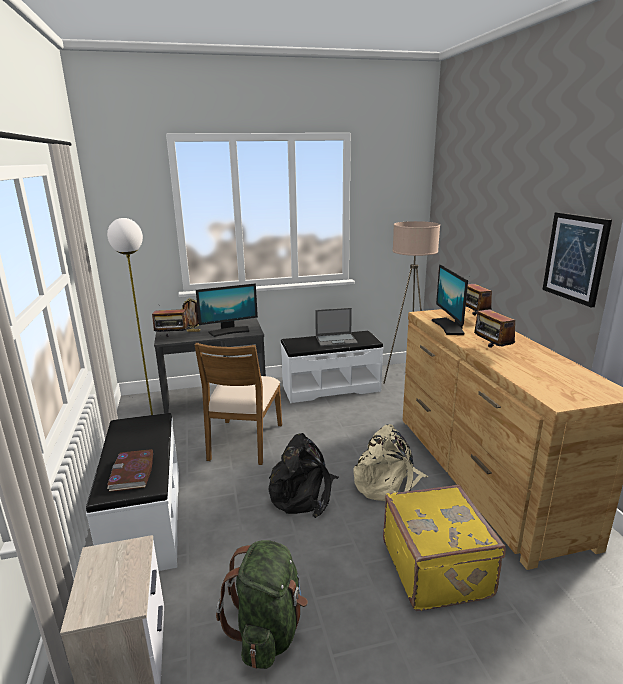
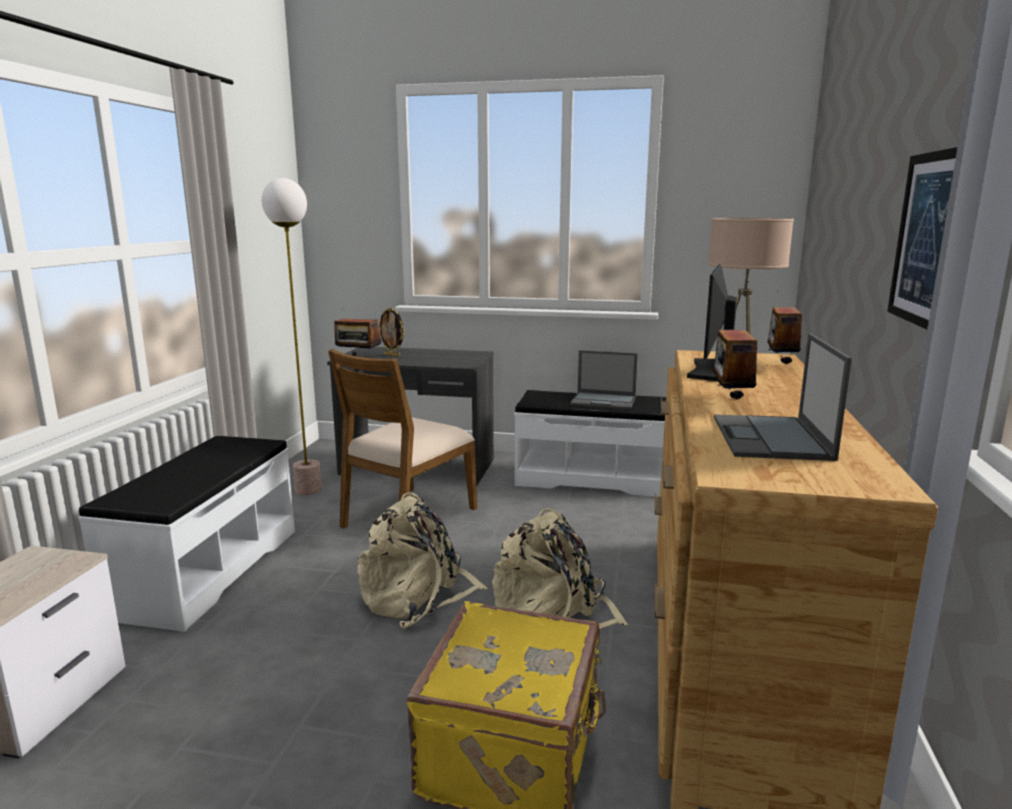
camera: 25 degrees right, 5 degrees down
book [107,449,153,492] -> none
monitor [196,283,258,337] -> none
green backpack [216,540,308,669] -> none
black backpack [268,433,339,518] -> beige backpack [358,493,488,629]
none -> laptop [714,334,852,461]

